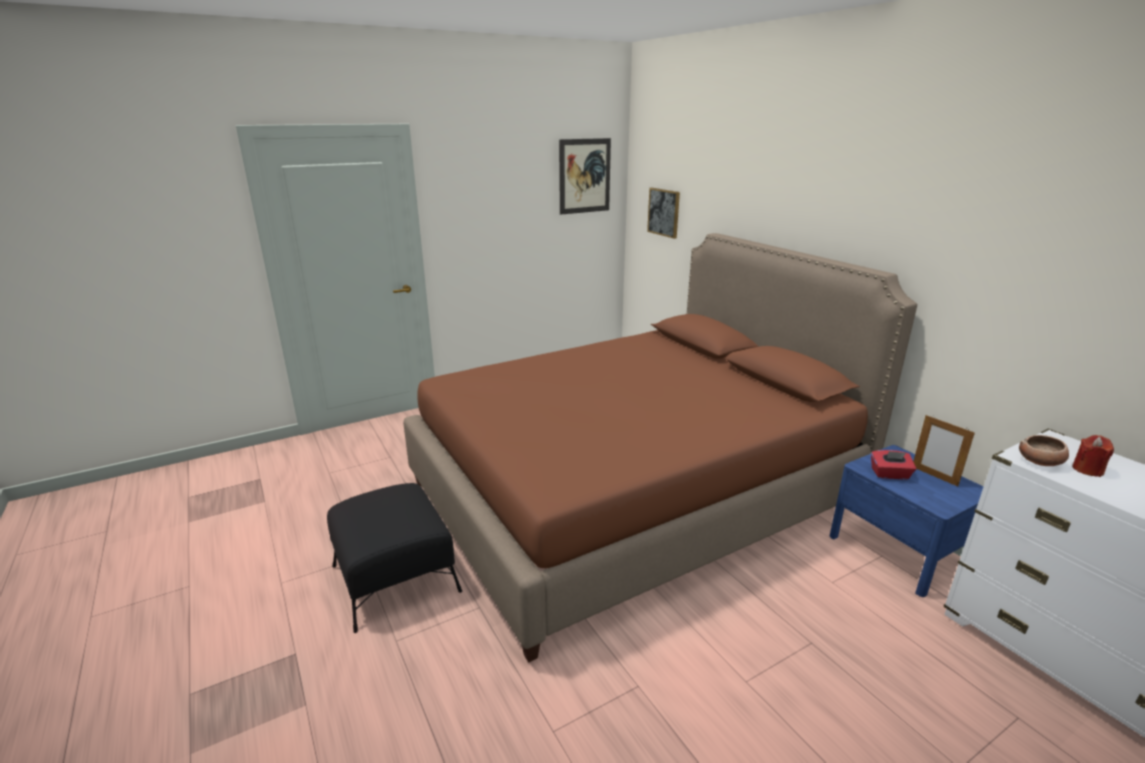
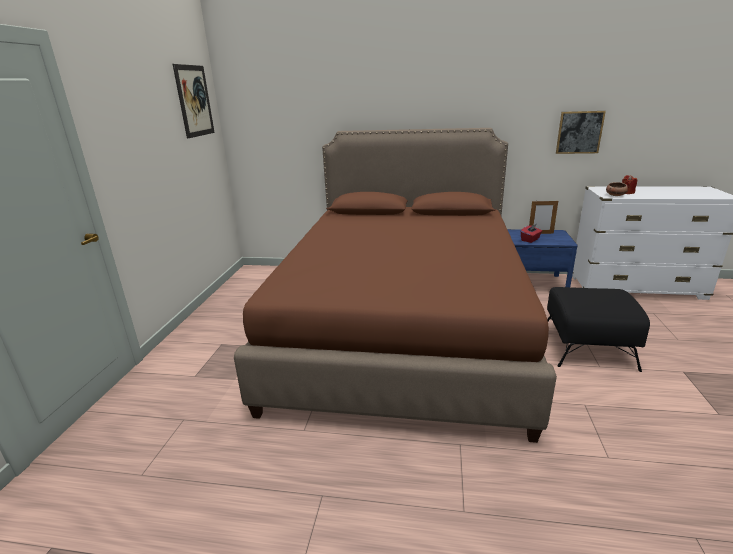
camera: 50 degrees left, 0 degrees up
black ottoman [327,483,462,633] -> black ottoman moved to [547,287,650,372]
picture [647,188,680,239] -> picture moved to [556,111,606,154]

